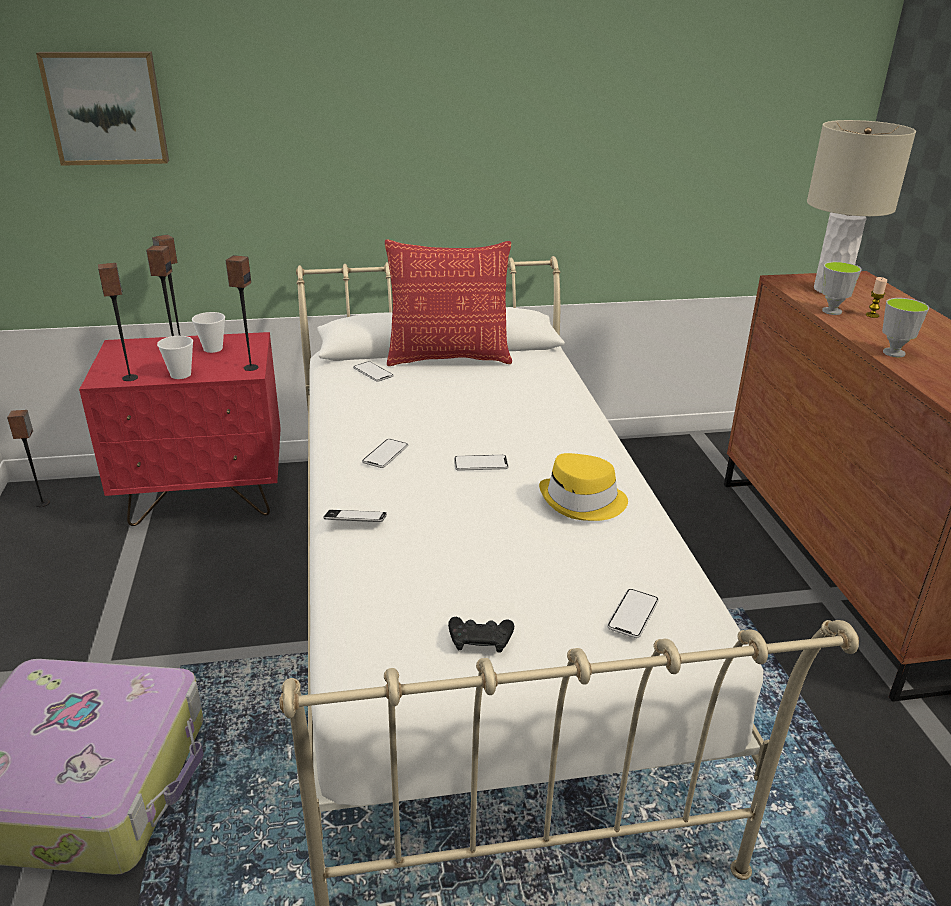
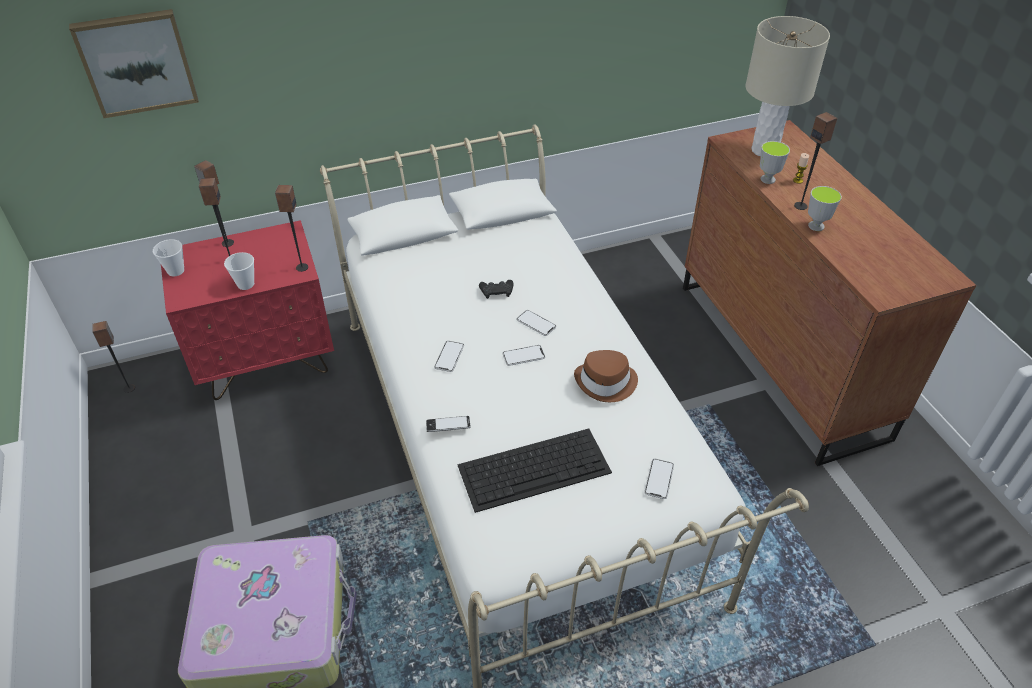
camera: 10 degrees left, 15 degrees up
speaker [98,263,138,381] -> speaker moved to [794,112,837,210]
cup [192,312,225,353] -> cup moved to [153,239,184,276]
phone [353,361,394,382] -> phone moved to [516,310,557,336]
red pillow [385,239,512,366] -> none
black game controller [448,617,514,653] -> black game controller moved to [479,280,514,299]
yellow hat [539,453,628,521] -> brown hat [574,350,638,402]
none -> keyboard [457,429,612,513]

